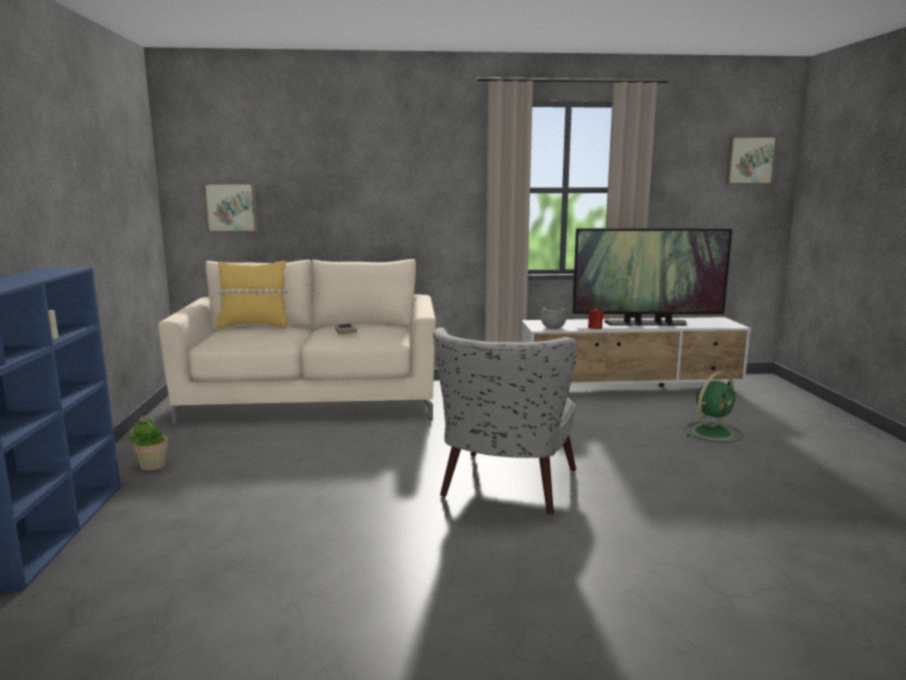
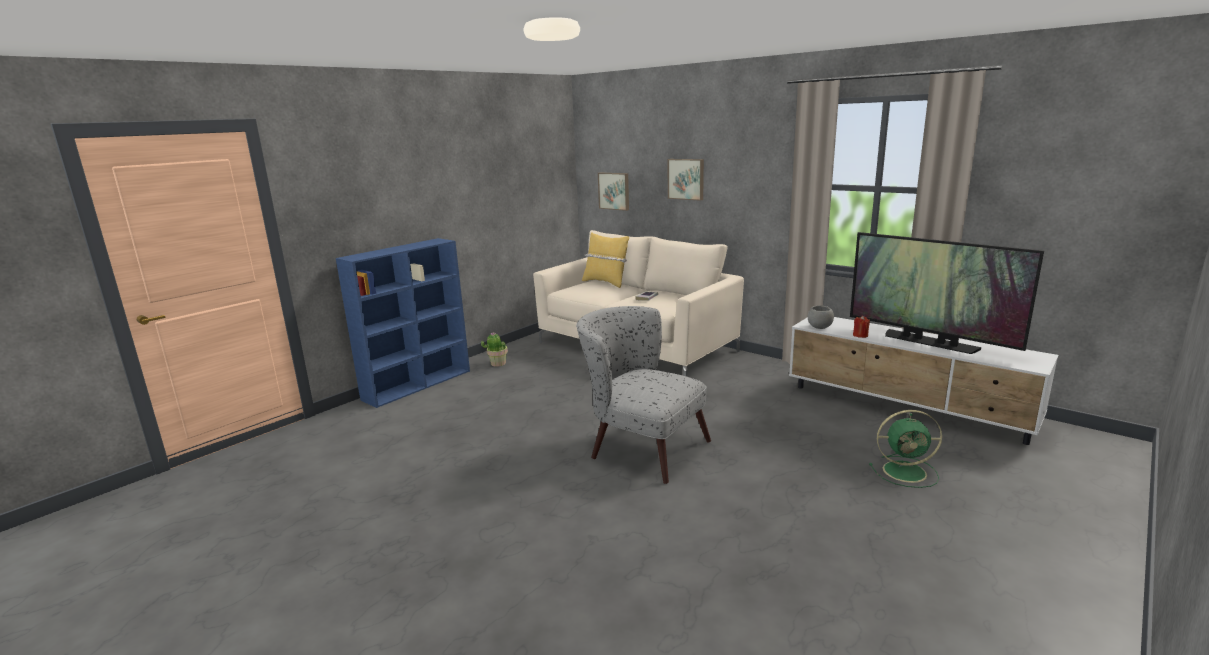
camera: 45 degrees right, 5 degrees up
grey armchair [433,327,578,515] -> grey armchair turned 60 degrees clockwise [576,306,711,484]
picture [725,136,777,184] -> picture moved to [668,159,704,201]

